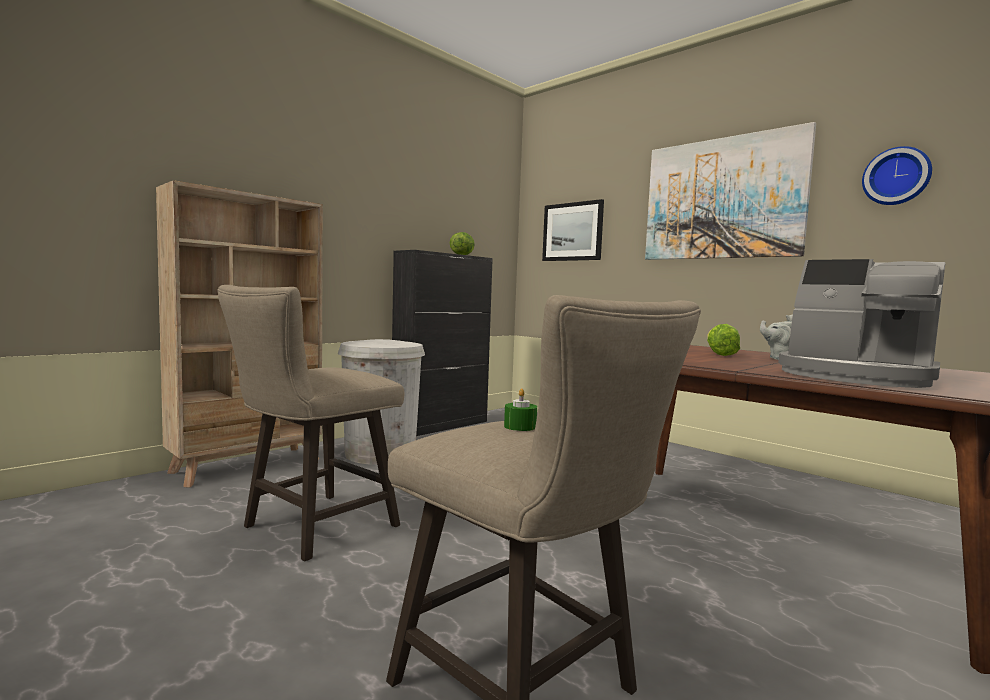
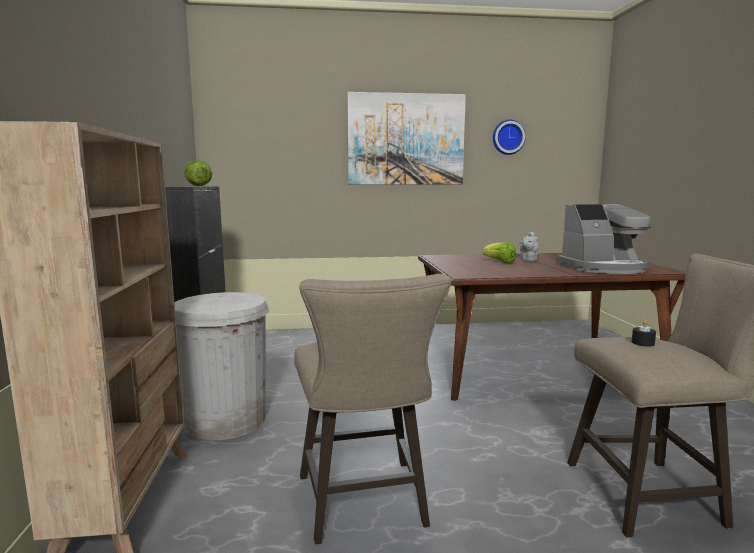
camera: 50 degrees left, 5 degrees up
green candle [504,388,537,431] -> black candle [632,319,656,347]
picture [542,199,604,261] -> none

